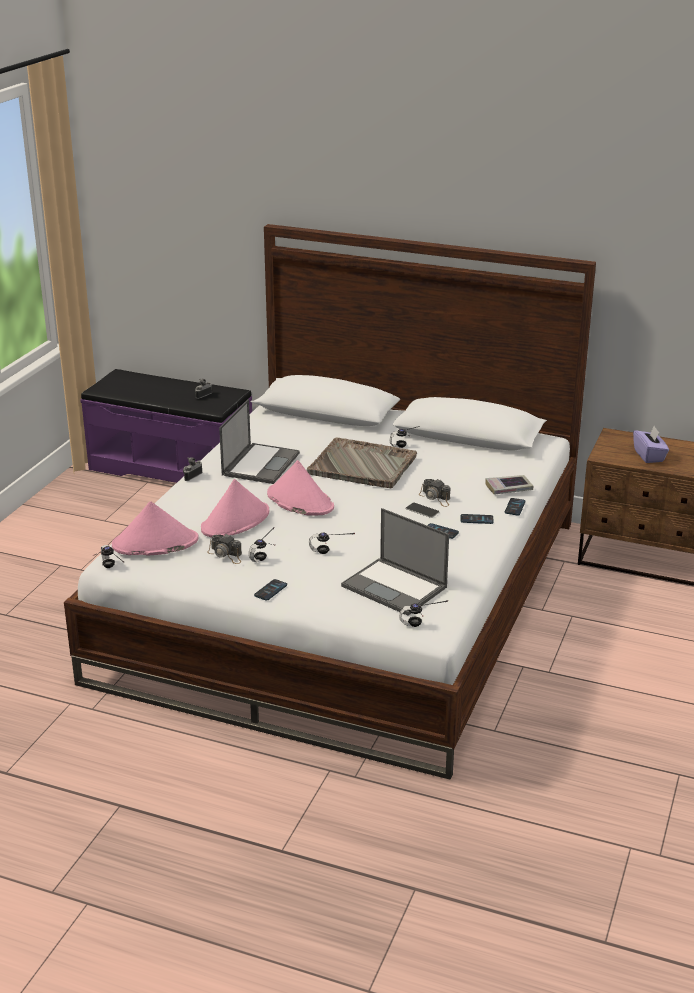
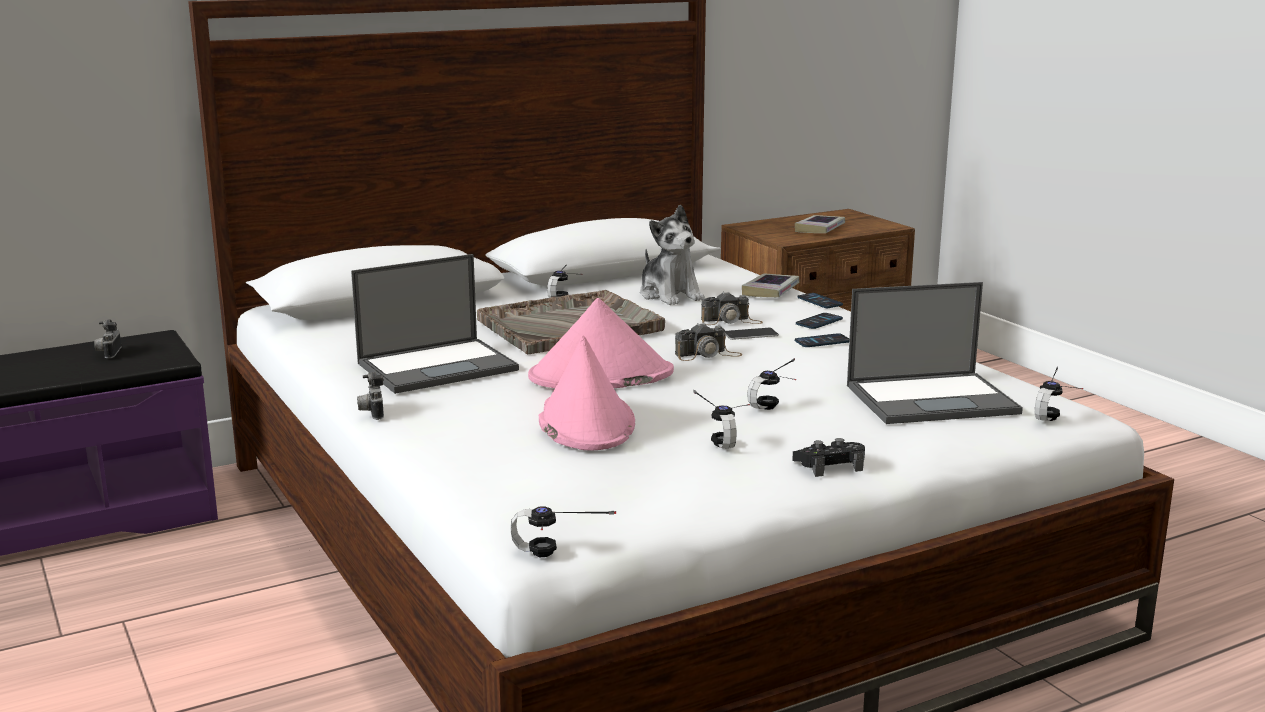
camera: 50 degrees left, 10 degrees down
pink hat [112,501,199,555] -> none
camera [207,534,242,564] -> camera moved to [675,323,743,361]
laptop [219,399,300,484] -> laptop turned 90 degrees clockwise [351,254,519,394]
phone [254,579,287,601] -> black game controller [792,438,865,477]
purple tissue box [633,426,669,463] -> book [795,215,845,233]
none -> plush toy [640,204,705,305]

